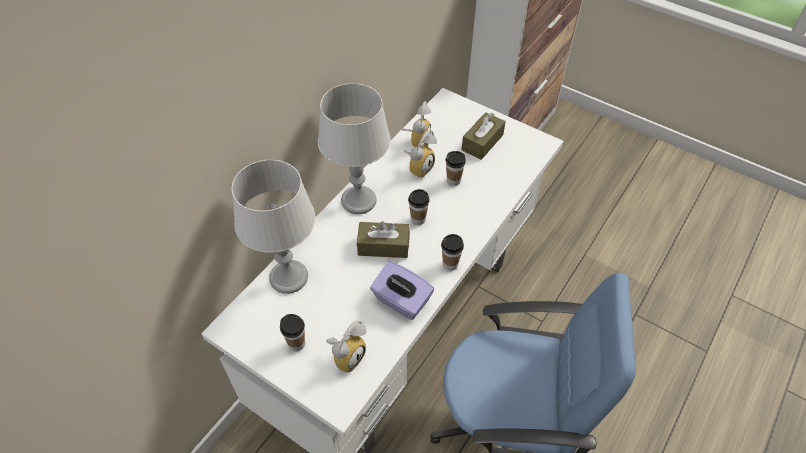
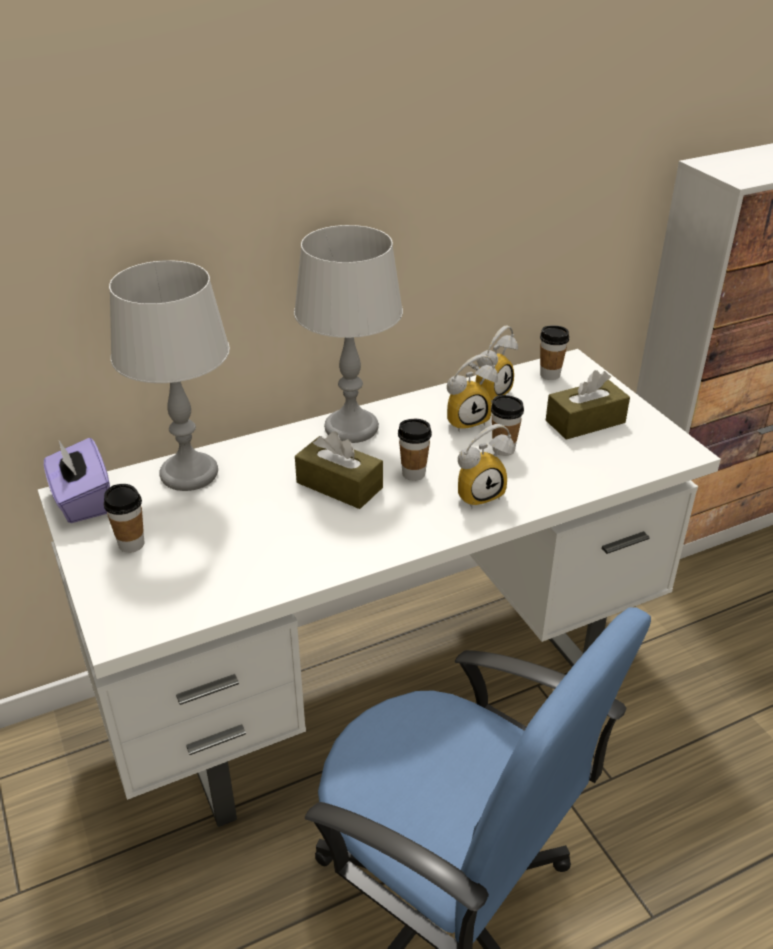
camera: 30 degrees right, 15 degrees down
alarm clock [326,321,367,373] -> alarm clock moved to [458,424,514,508]
purple tissue box [370,261,434,320] -> purple tissue box moved to [44,438,110,523]
cup [441,234,464,271] -> cup moved to [540,325,569,380]

